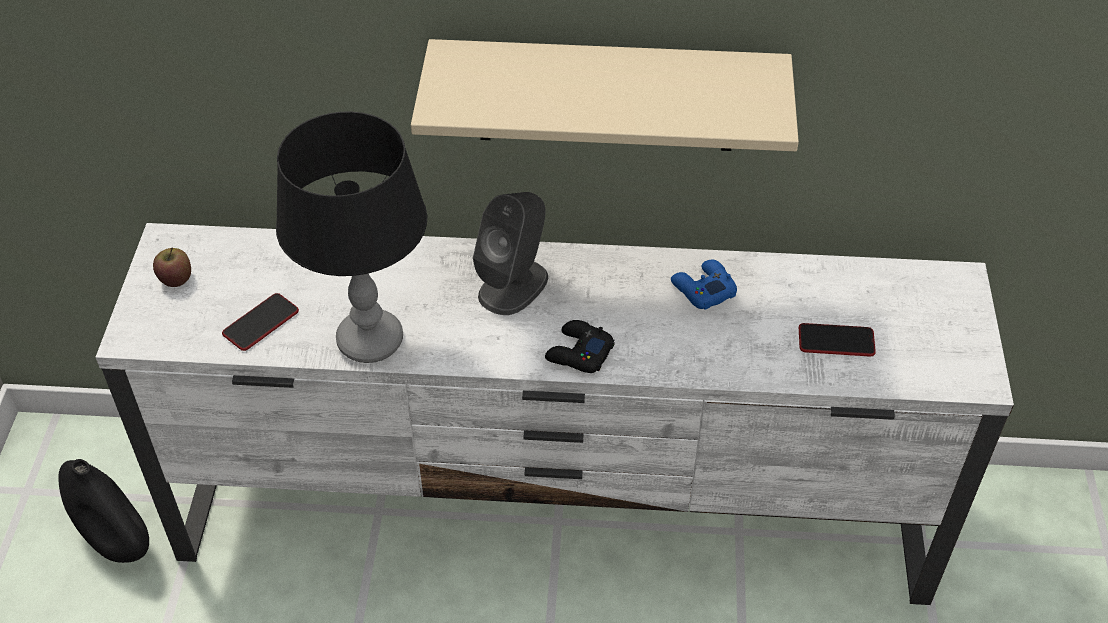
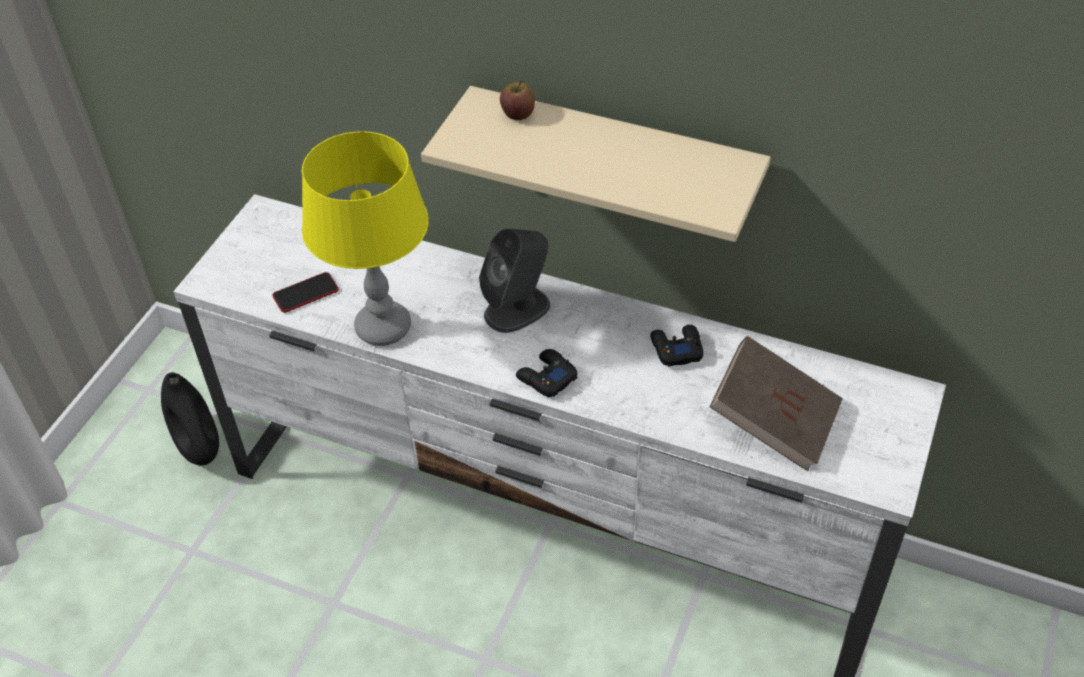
camera: 20 degrees right, 0 degrees up
apple [153,248,191,287] -> apple moved to [500,81,535,120]
black table lamp [276,112,427,363] -> yellow table lamp [302,131,429,346]
blue game controller [671,260,737,310] -> black game controller [650,325,703,367]
phone [799,323,876,357] -> brown book [709,336,843,471]

